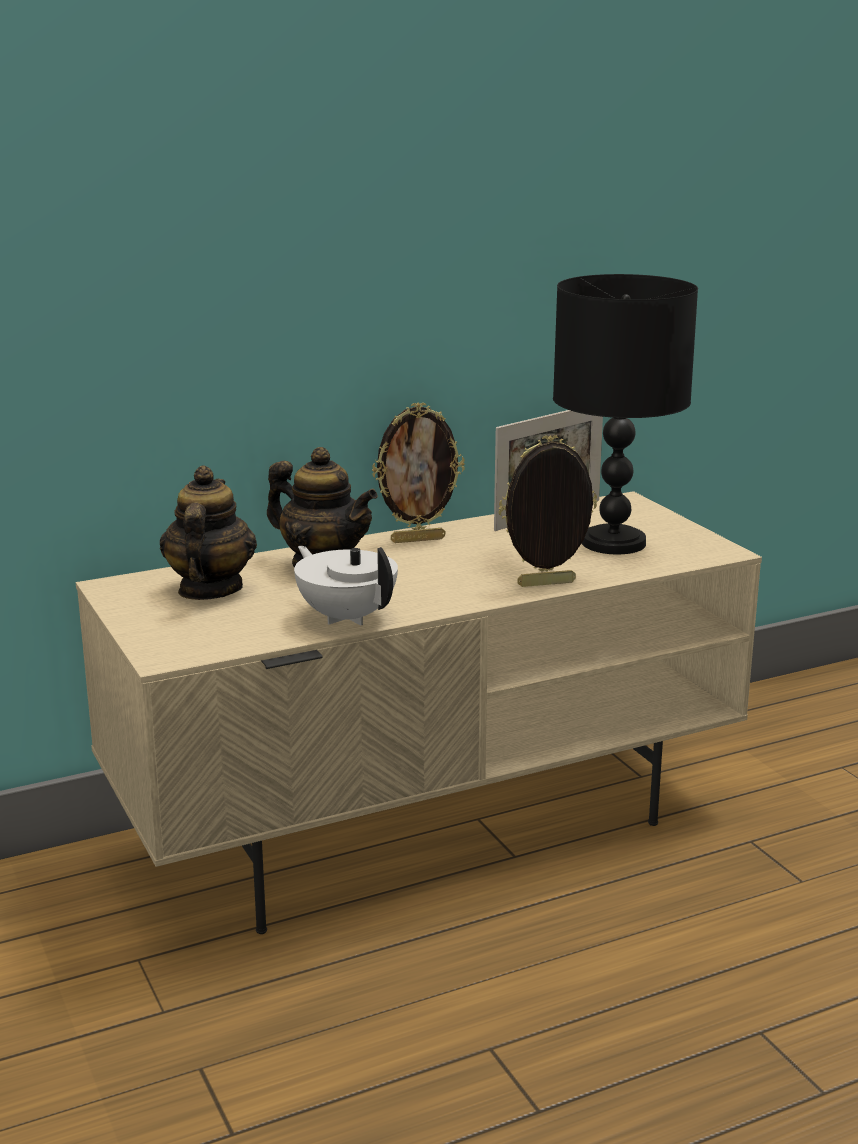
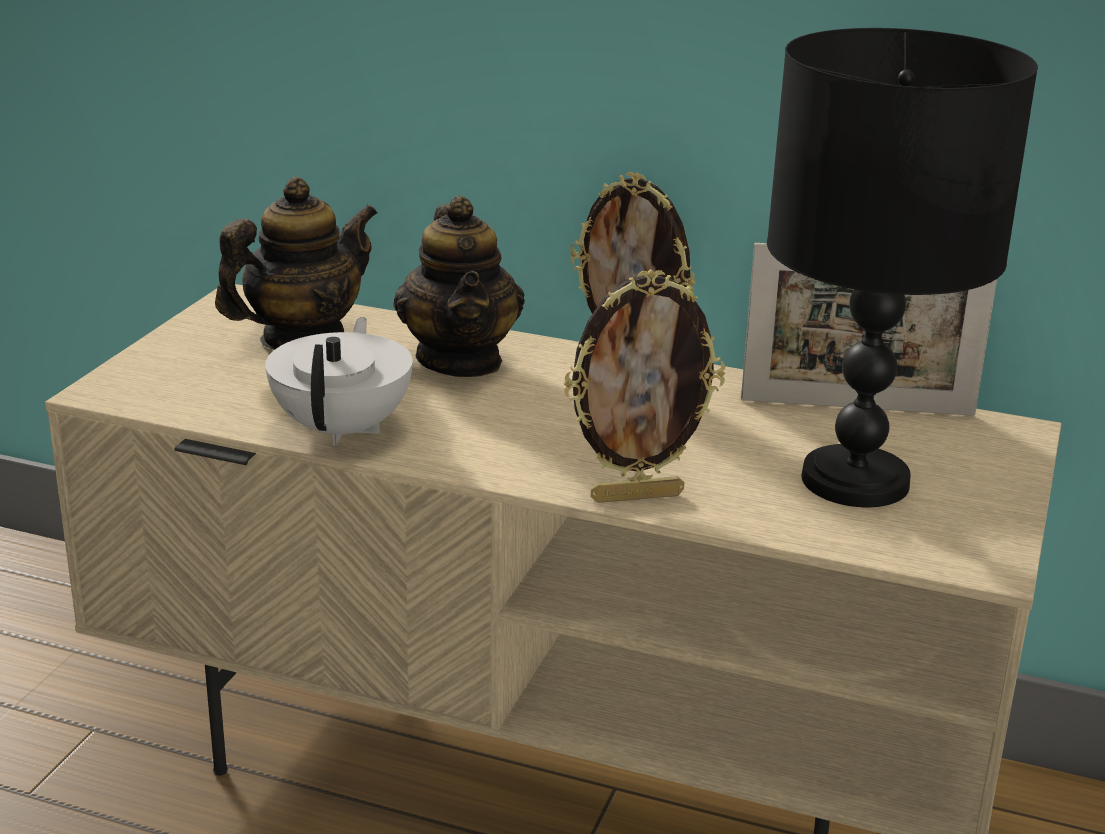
camera: 45 degrees right, 5 degrees up
picture frame [499,435,598,587] -> picture frame turned 135 degrees clockwise [563,269,725,503]

